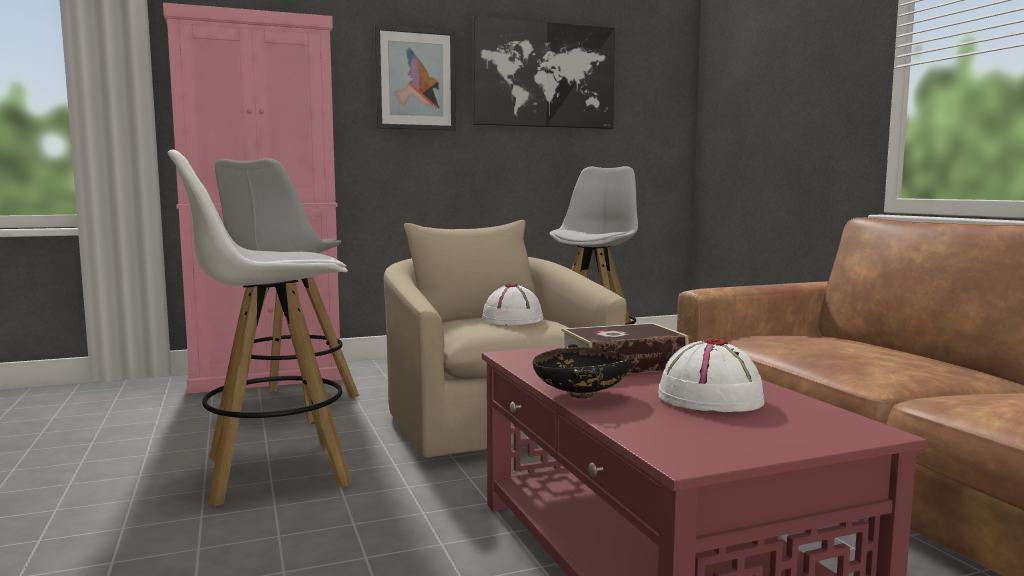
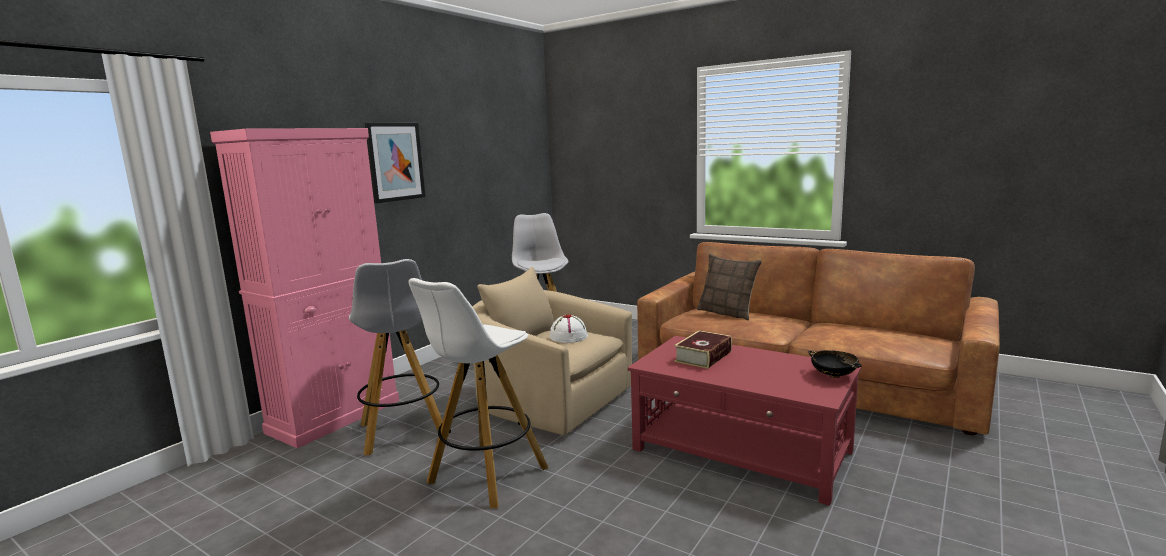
camera: 35 degrees left, 5 degrees up
picture [472,16,615,129] -> none
black bowl [533,344,630,398] -> black bowl moved to [808,350,862,378]
white hat [658,338,764,412] -> none
none -> pillow [697,254,762,320]

